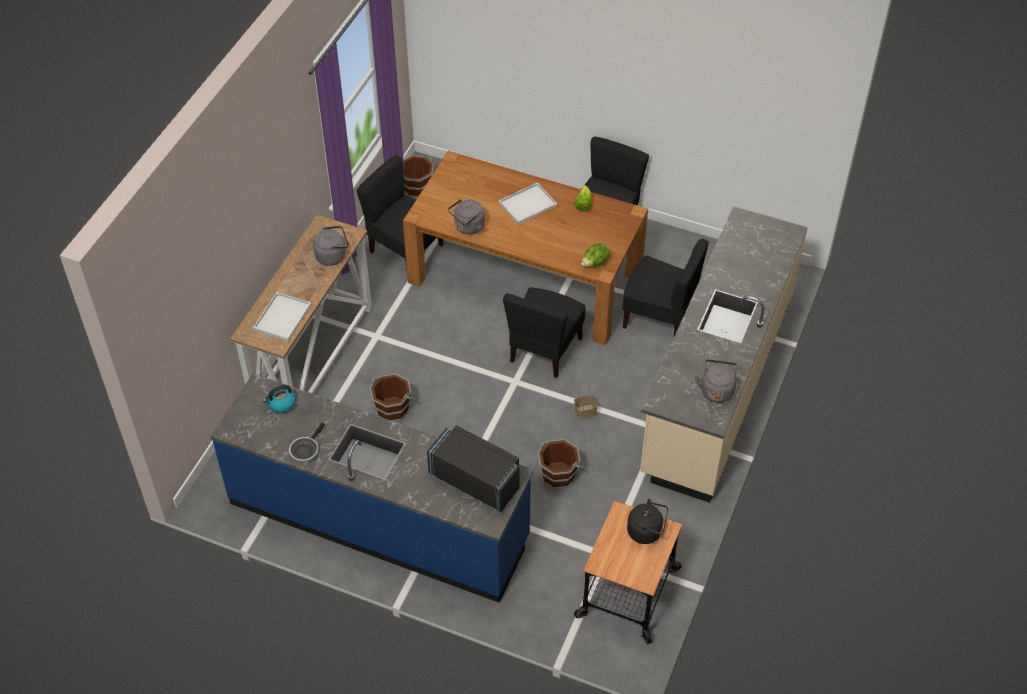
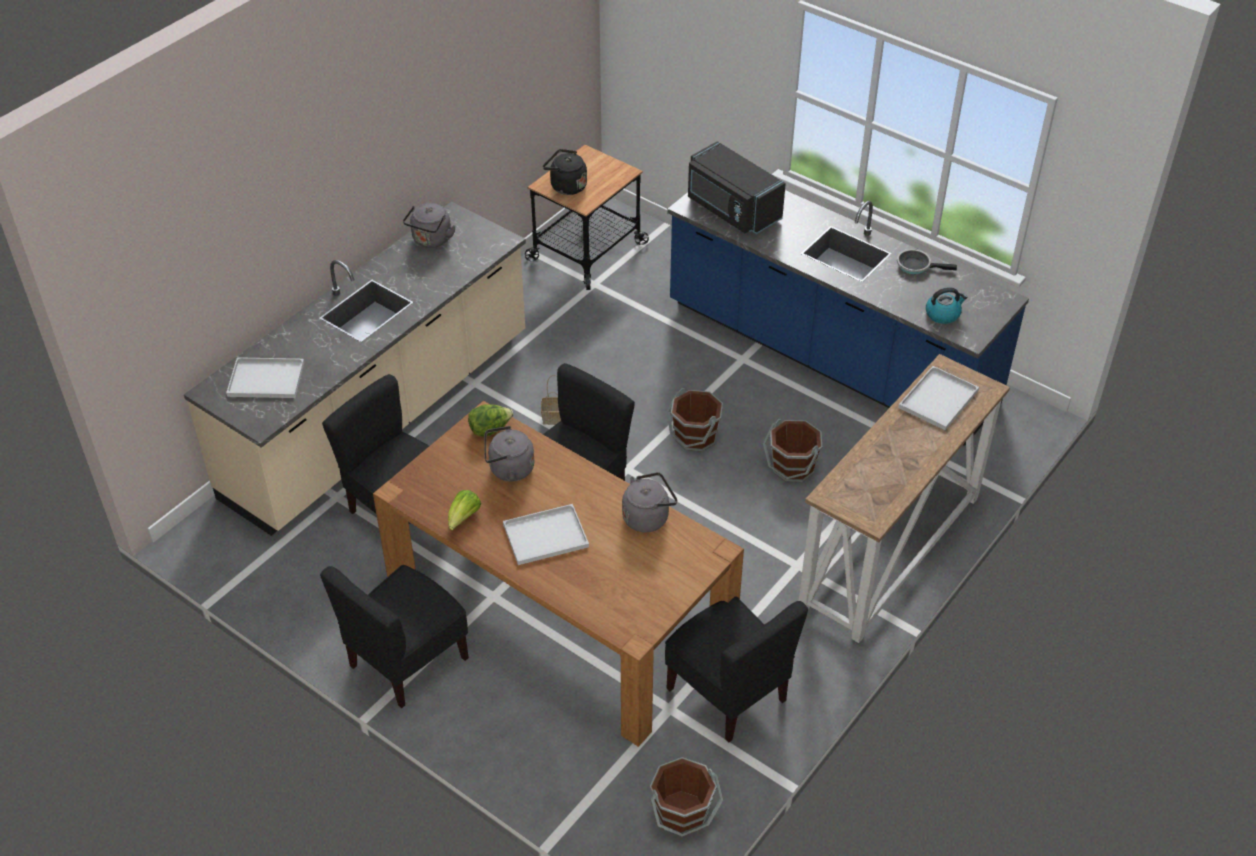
camera: 165 degrees left, 5 degrees down
frying pan [289,423,324,462] -> frying pan turned 120 degrees counterclockwise [897,249,957,275]
grey kettle [313,226,349,266] -> grey kettle moved to [484,426,534,481]
brown bucket [538,439,585,489] -> brown bucket moved to [667,388,723,451]
none -> white tray [226,357,304,398]

